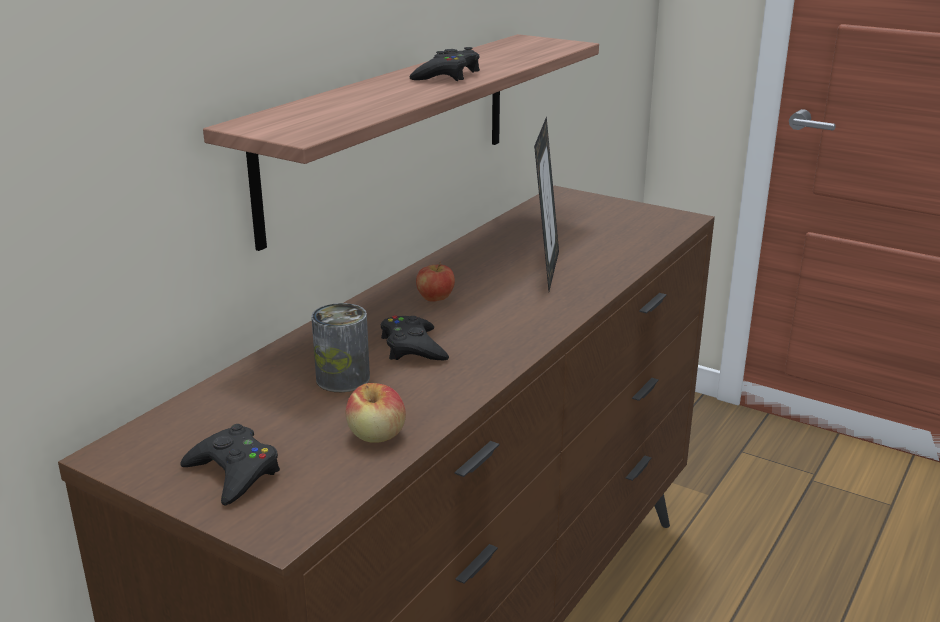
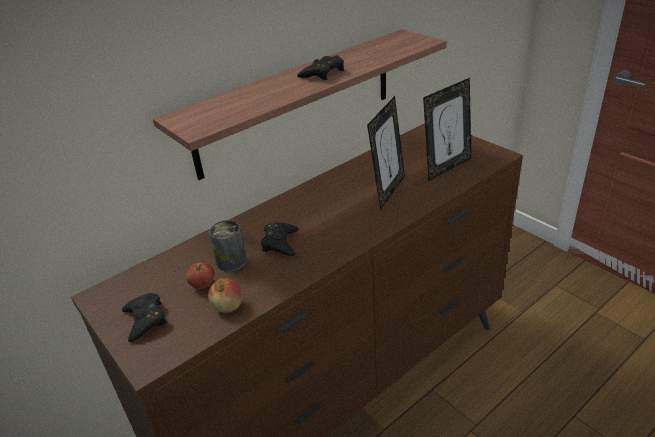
camera: 20 degrees right, 10 degrees up
apple [416,262,455,301] -> apple moved to [186,262,215,289]
none -> picture frame [423,78,471,181]

